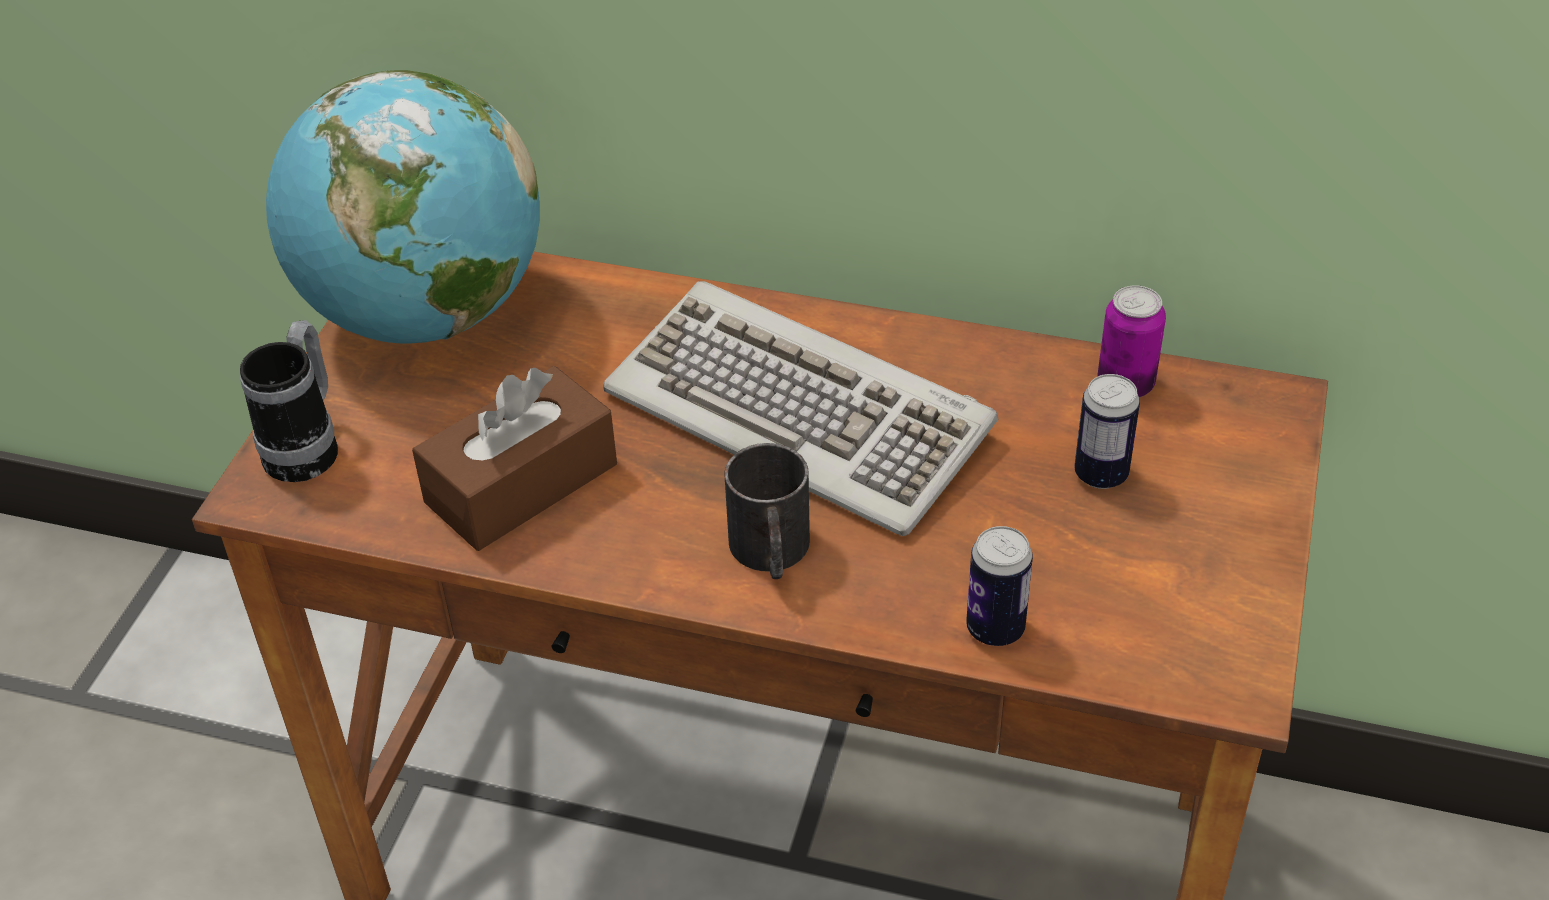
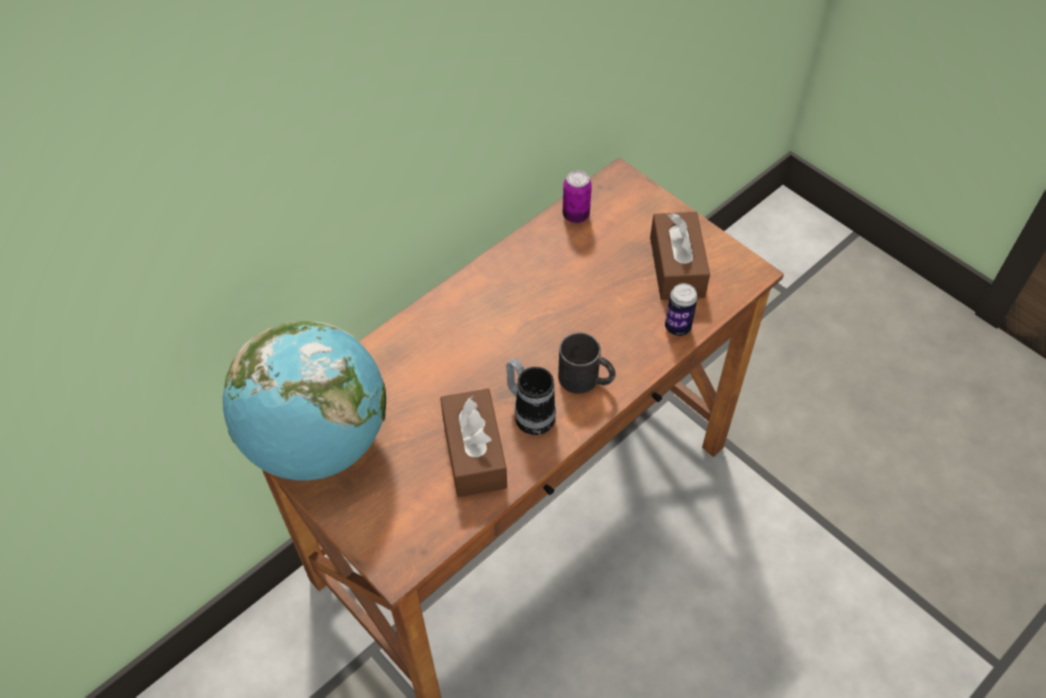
camera: 60 degrees left, 10 degrees up
mug [240,320,338,482] -> mug moved to [506,358,556,435]
keyboard [603,281,998,536] -> none
can [1074,374,1140,489] -> none
none -> brown tissue box [650,212,710,300]

